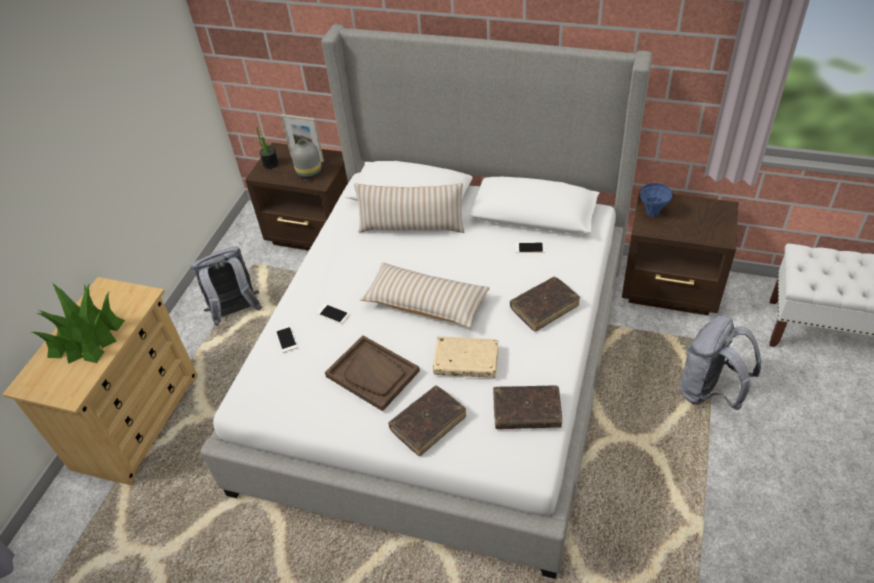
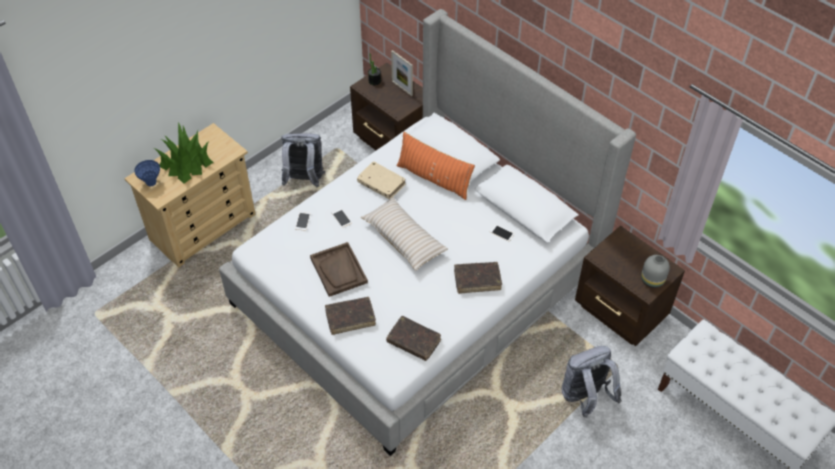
camera: 25 degrees right, 5 degrees up
grey vase [291,139,322,179] -> grey vase moved to [641,255,670,288]
beige pillow [354,183,464,233] -> orange pillow [396,132,475,200]
beige book [433,336,498,378] -> beige book moved to [357,161,406,199]
blue vase [640,183,672,217] -> blue vase moved to [134,160,160,186]

